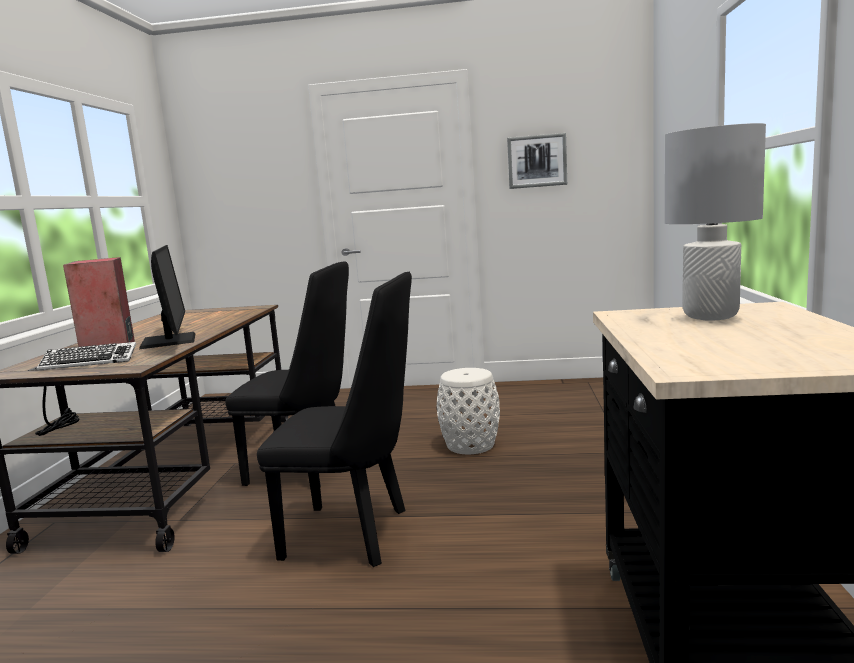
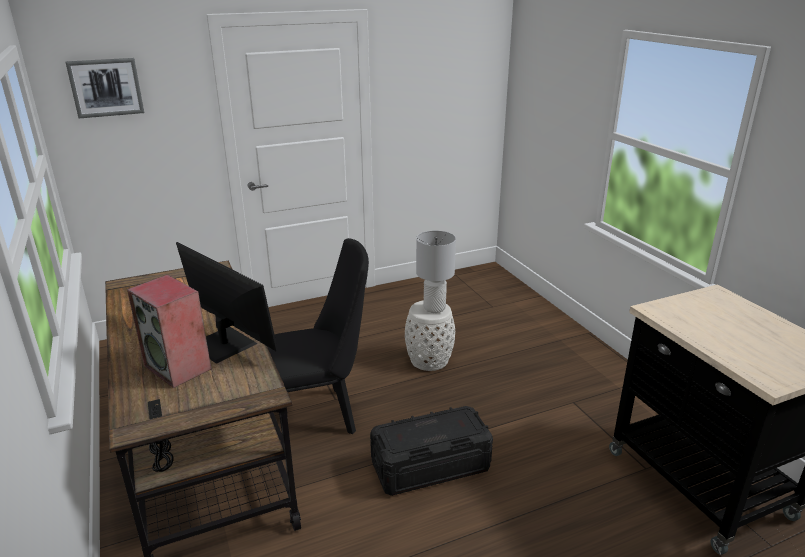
camera: 30 degrees left, 15 degrees up
keyboard [37,342,136,371] -> none
black chair [257,272,412,567] -> black storage box [370,406,493,496]
picture [507,133,567,189] -> picture moved to [65,58,144,118]
grey table lamp [665,123,766,321] -> grey table lamp moved to [416,231,456,313]

